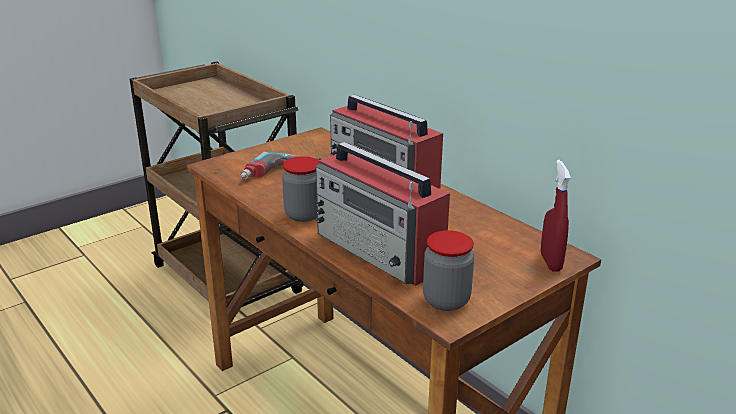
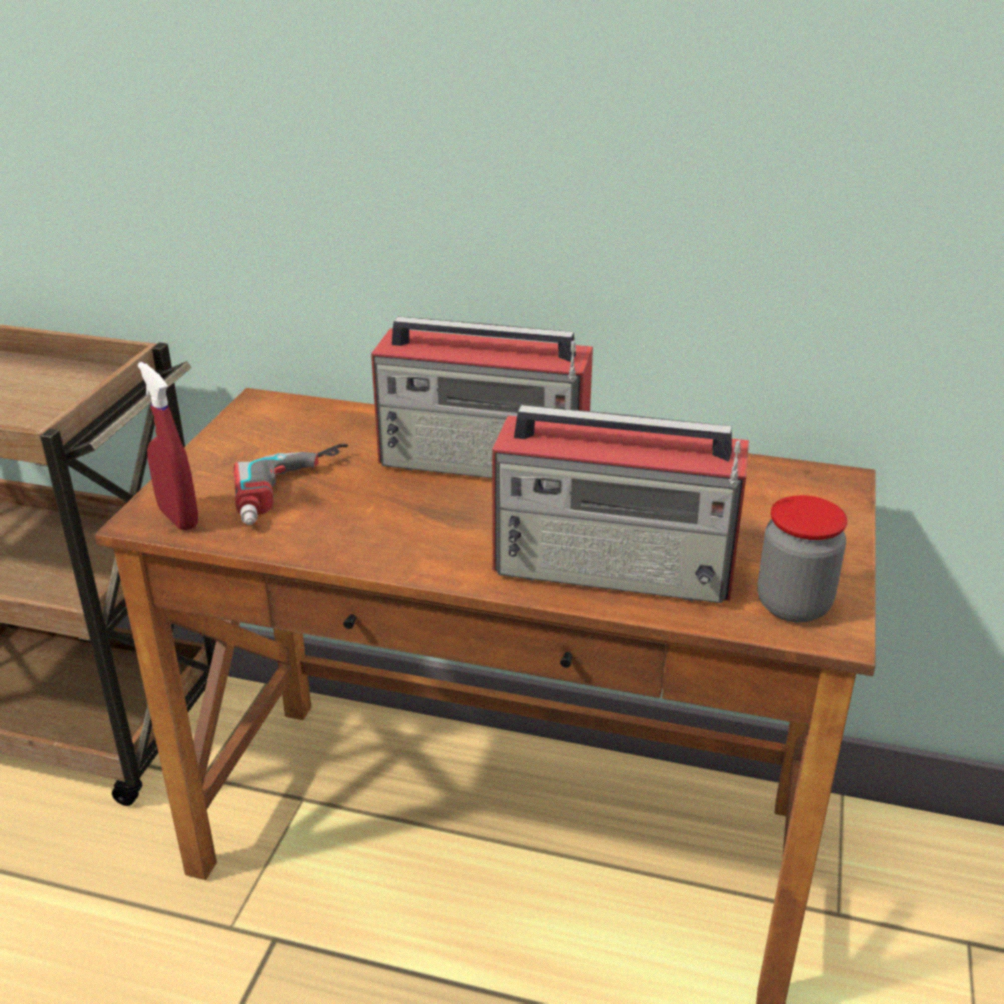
camera: 35 degrees left, 5 degrees up
jar [282,156,319,222] -> none
red spray bottle [541,160,571,272] -> red spray bottle moved to [138,362,198,530]

